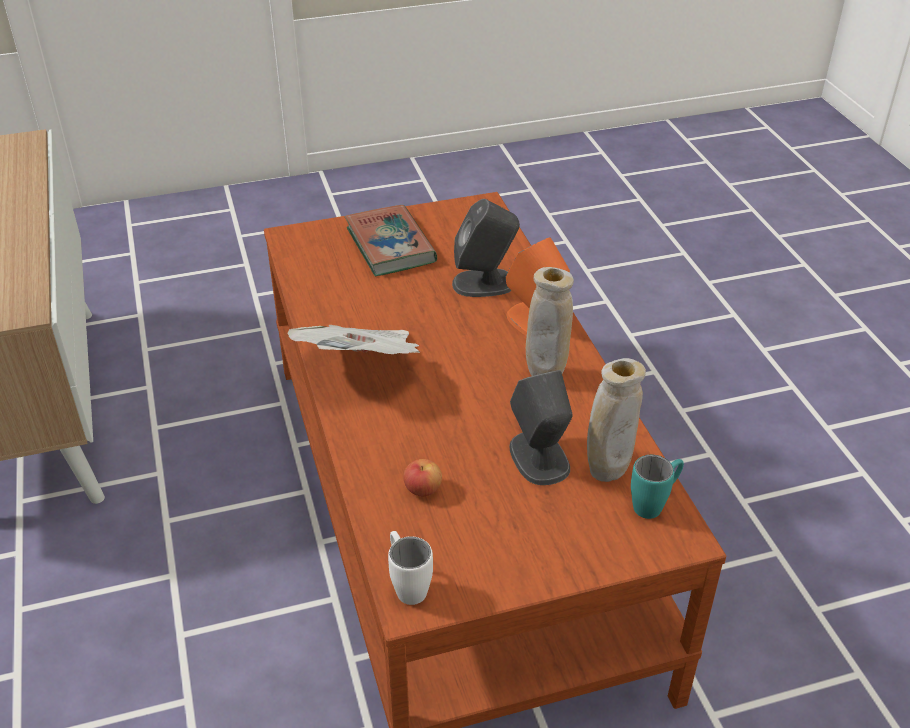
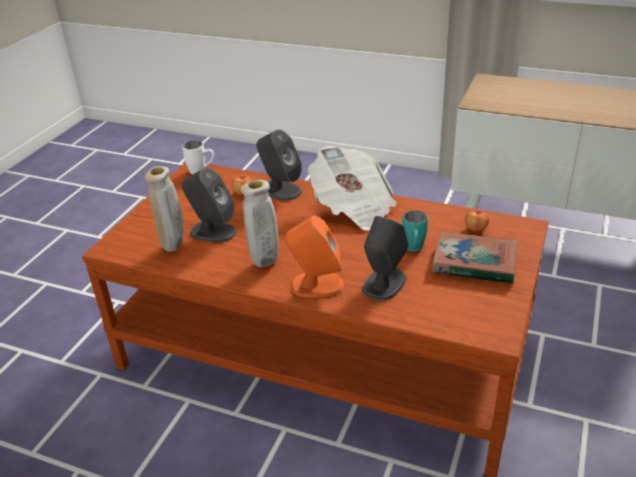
camera: 130 degrees right, 5 degrees down
turquoise mug [631,455,684,519] -> turquoise mug moved to [402,210,428,252]
none -> grey speaker [256,130,302,200]
none -> apple [465,209,489,232]

